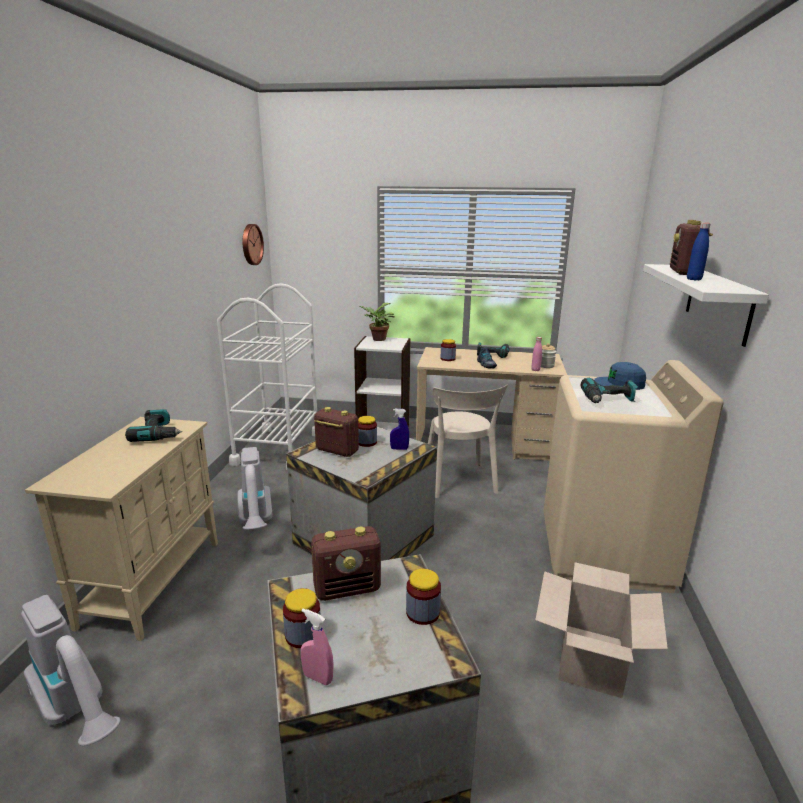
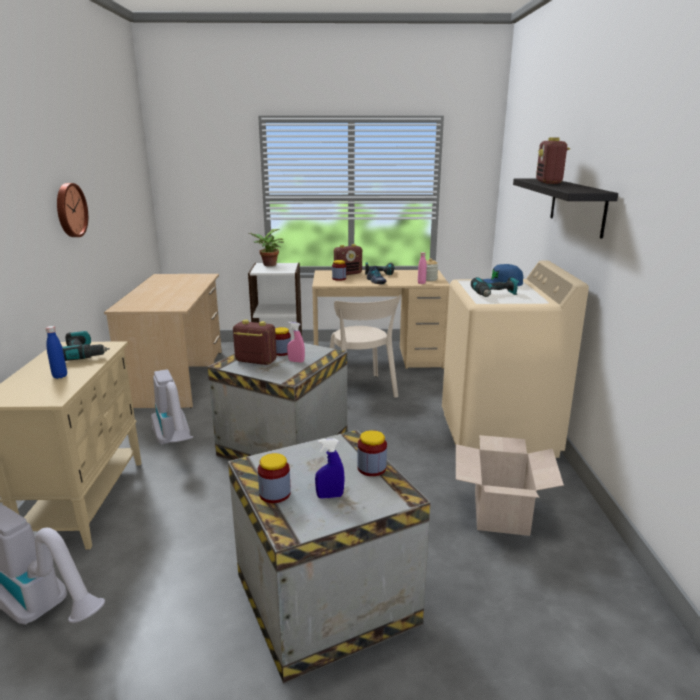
camera: 10 degrees left, 0 degrees up
white cart [217,283,317,470] -> beige desk [104,274,222,408]
wall clock [243,224,264,265] -> wall clock moved to [57,183,88,237]
pink spray bottle [301,608,334,685] -> pink spray bottle moved to [287,322,305,363]
radio [311,526,381,601] -> radio moved to [334,244,362,275]
blue spray bottle [390,409,409,450] -> blue spray bottle moved to [315,438,345,499]
white shelf [643,264,769,347] -> black shelf [513,179,618,239]
blue bottle [687,223,710,280] -> blue bottle moved to [46,326,67,379]

